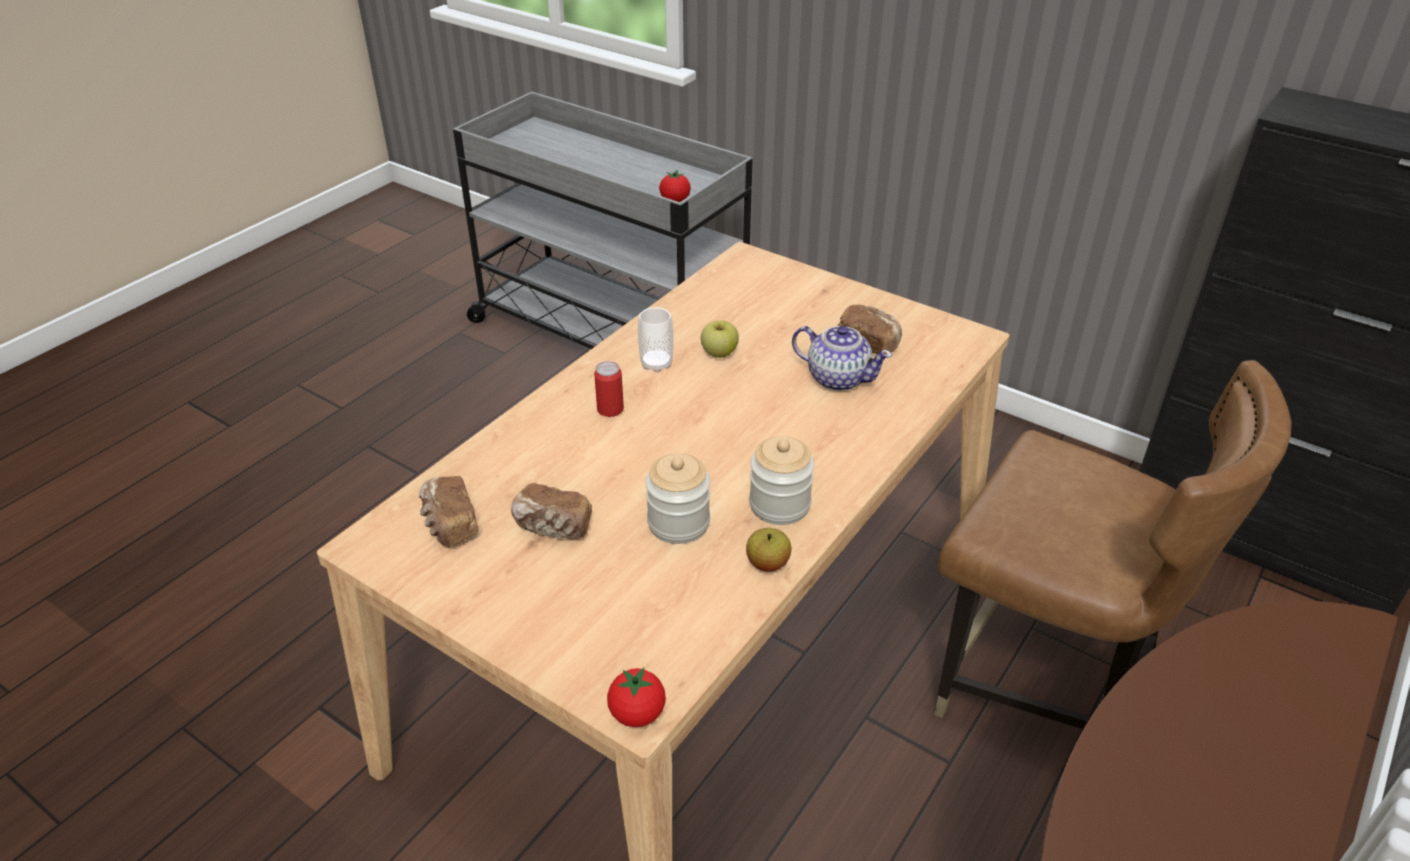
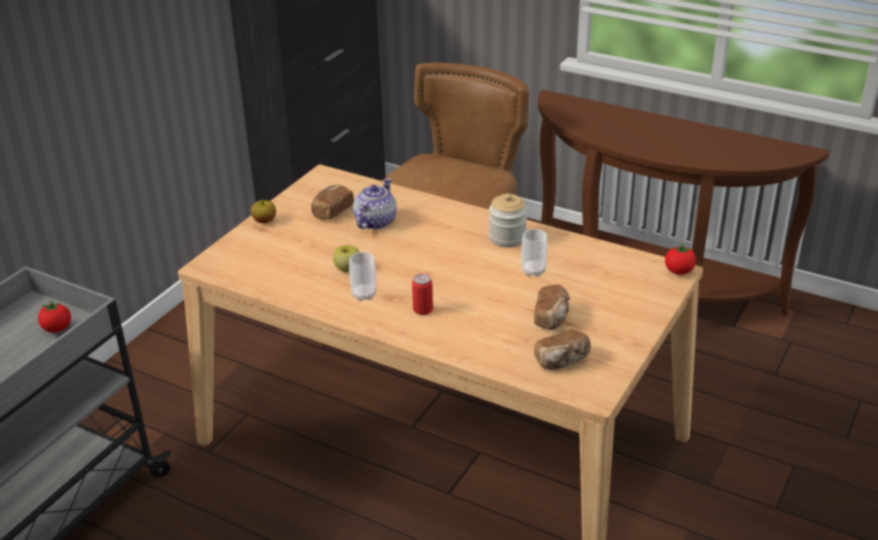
camera: 95 degrees left, 5 degrees down
jar [645,454,710,544] -> cup [522,229,548,277]
apple [746,528,791,572] -> apple moved to [251,200,276,223]

